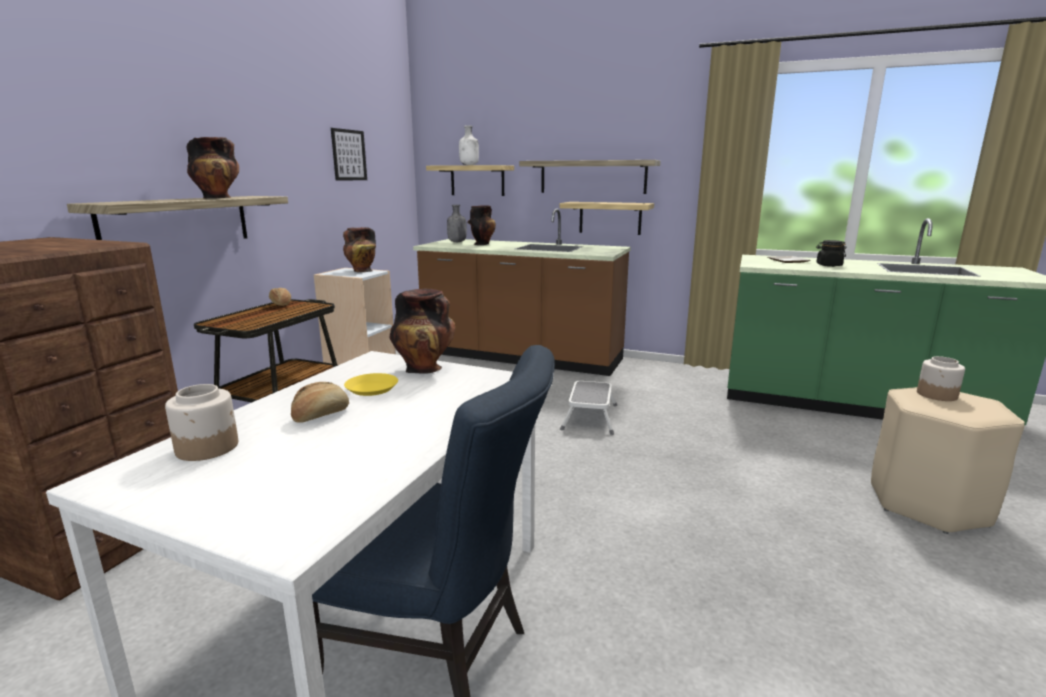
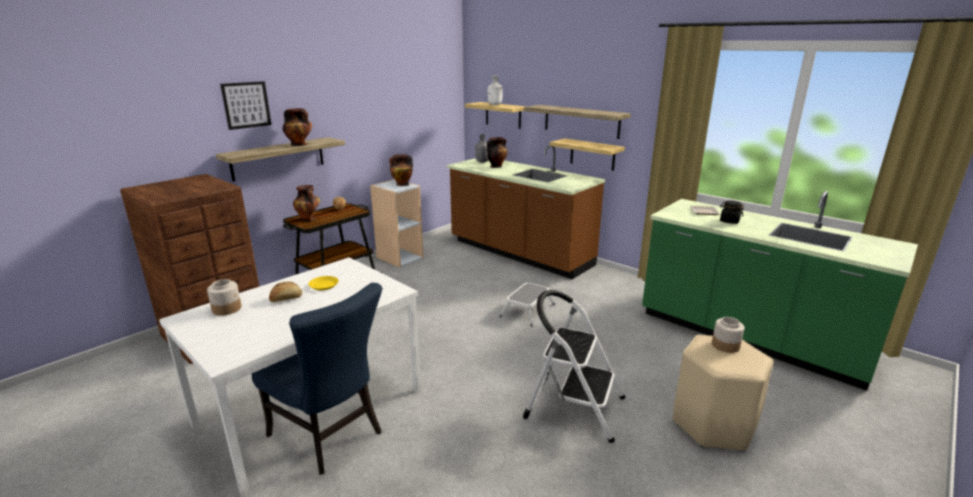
camera: 20 degrees right, 5 degrees up
picture [331,128,367,181] -> picture moved to [220,81,272,130]
vase [390,288,455,374] -> vase moved to [293,185,320,221]
none -> step ladder [523,290,626,443]

